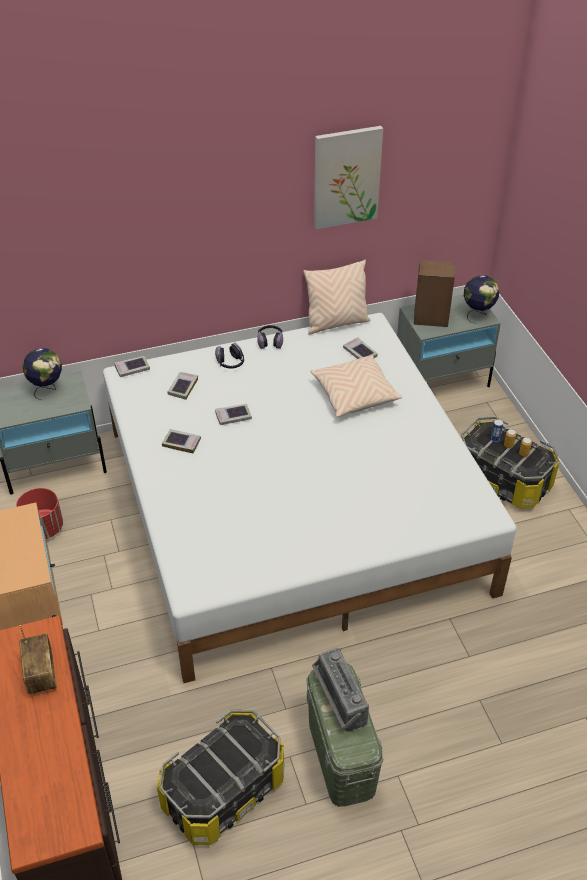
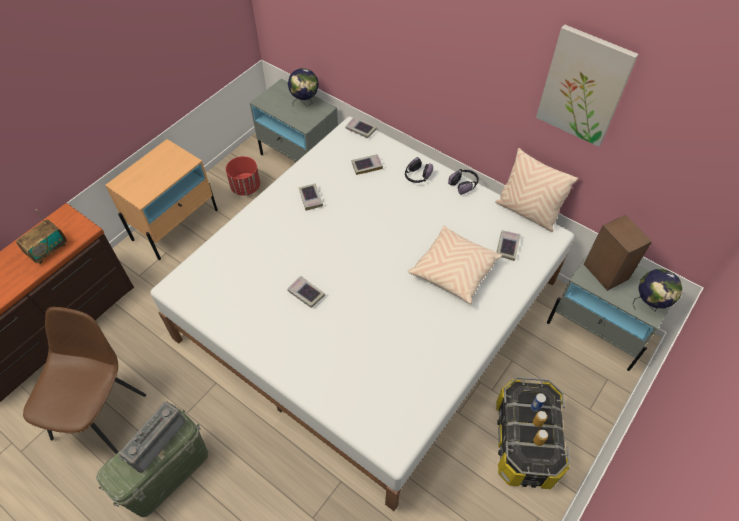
camera: 55 degrees right, 10 degrees up
storage box [157,710,285,845] -> brown chair [23,307,146,454]
book [215,404,252,425] -> book moved to [287,276,325,308]

